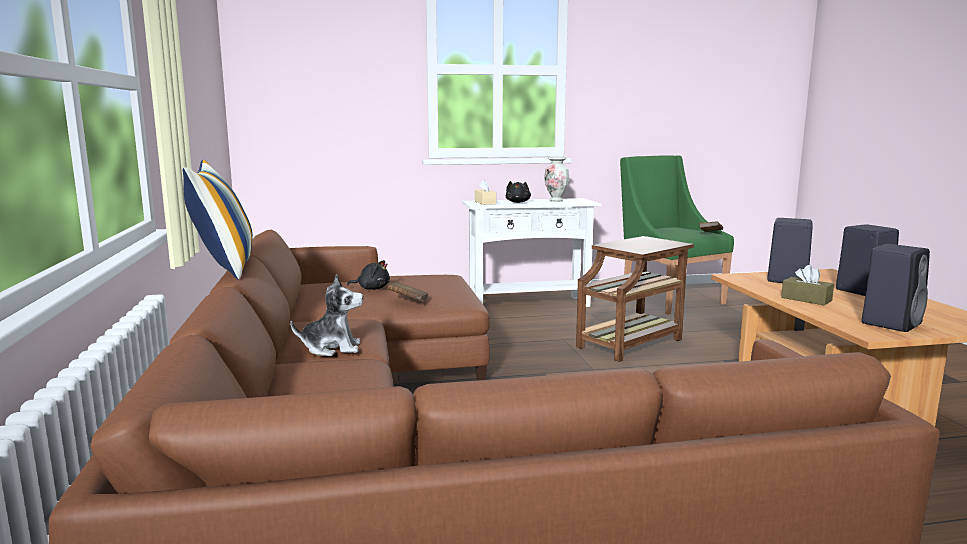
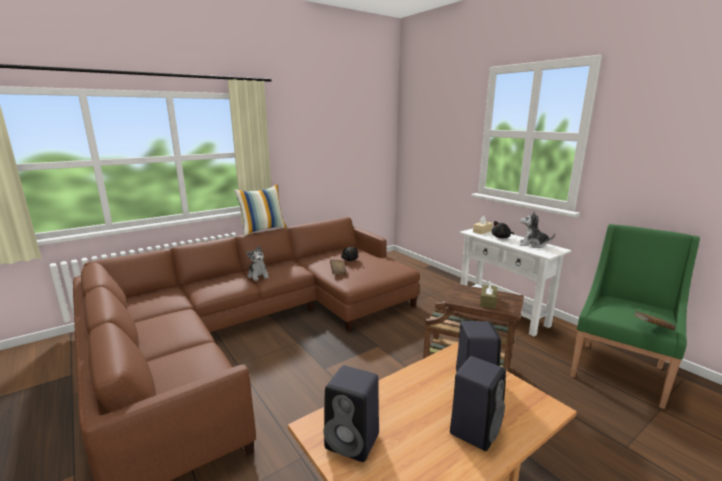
camera: 65 degrees right, 5 degrees up
vase [544,157,569,202] -> plush toy [520,211,555,248]
brown tissue box [781,265,834,305] -> brown tissue box moved to [480,280,497,309]

